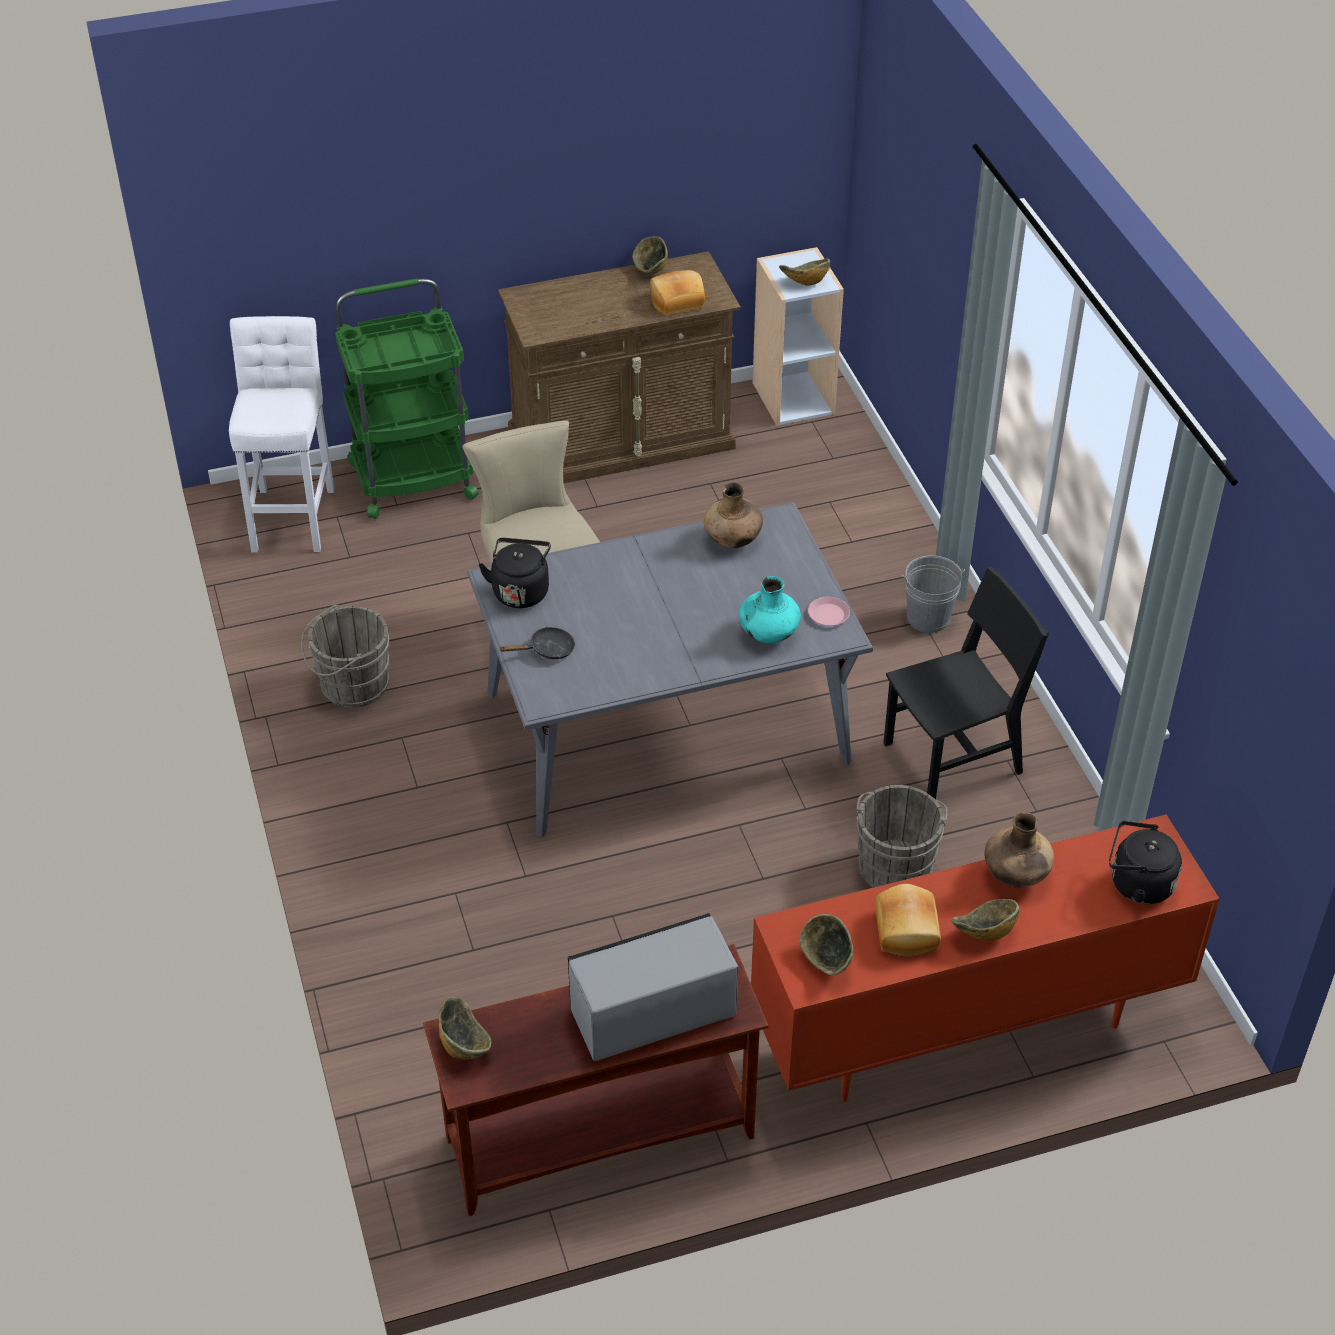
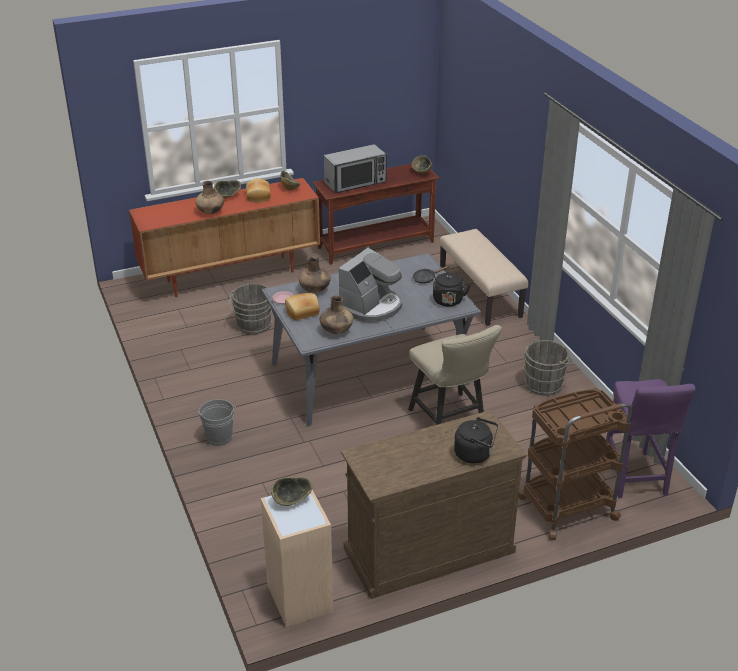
camera: 175 degrees right, 10 degrees down
white stool [229,316,334,552] -> purple stool [606,379,695,498]
green cart [335,278,479,519] -> brown cart [518,388,632,540]
bowl [632,236,668,274] -> none
bread [650,270,705,315] -> bread moved to [285,293,320,321]
turquoise vase [739,576,801,643] -> brown vase [299,256,331,293]
black chair [884,567,1049,799] -> none
black kettle [1109,821,1182,904] -> black kettle moved to [454,417,498,464]
none -> coffee machine [338,248,402,322]
none -> beige bench [440,229,528,326]

